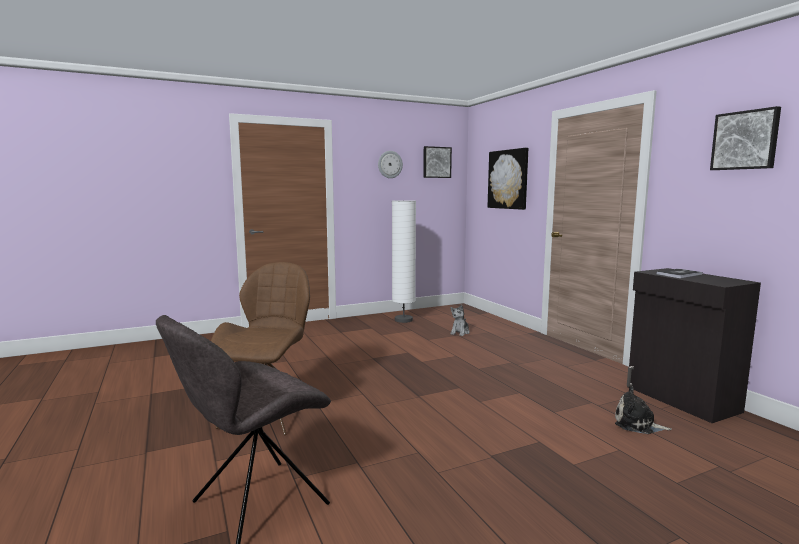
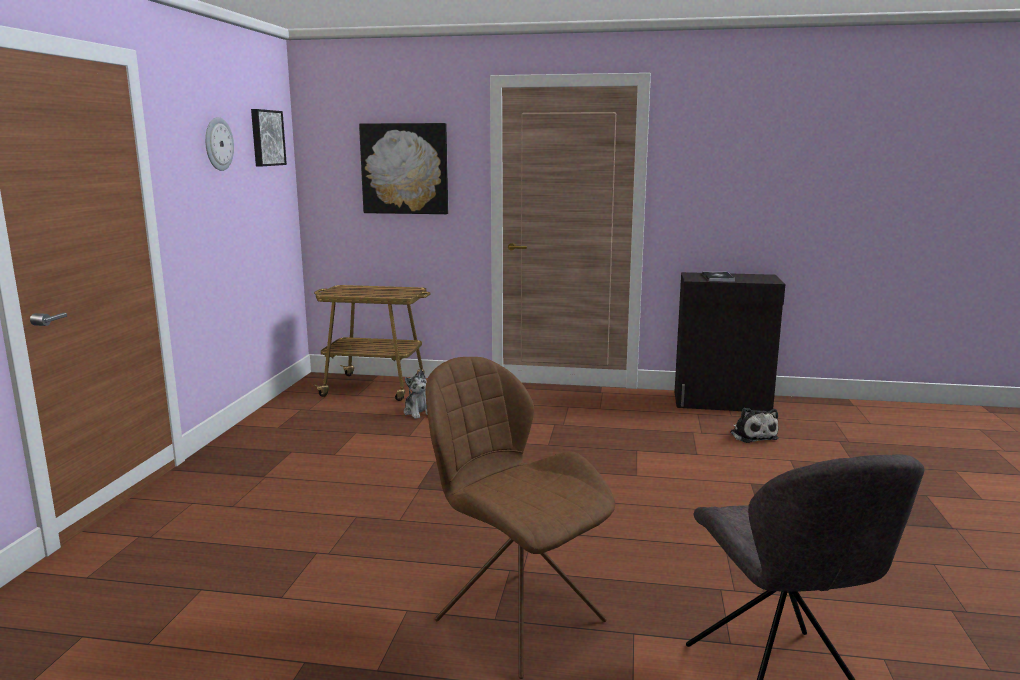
camera: 55 degrees left, 5 degrees up
white floor lamp [392,200,416,323] -> none
plush toy [615,386,672,434] -> plush toy turned 75 degrees counterclockwise [730,408,779,443]
picture [710,106,781,170] -> none
none -> cart [313,285,431,401]

